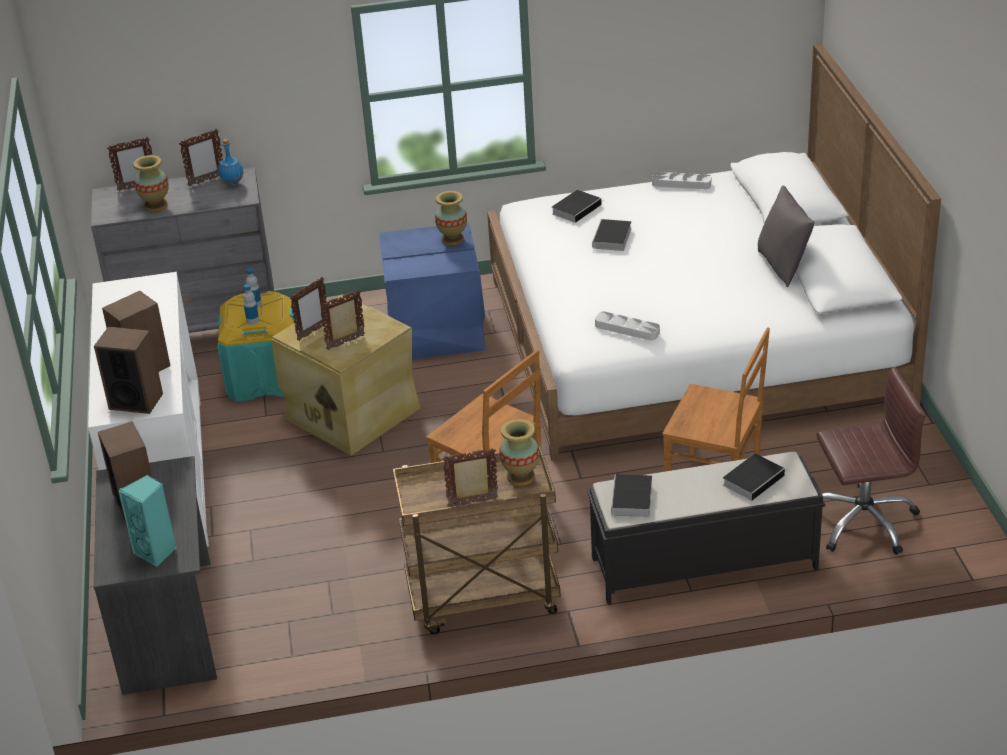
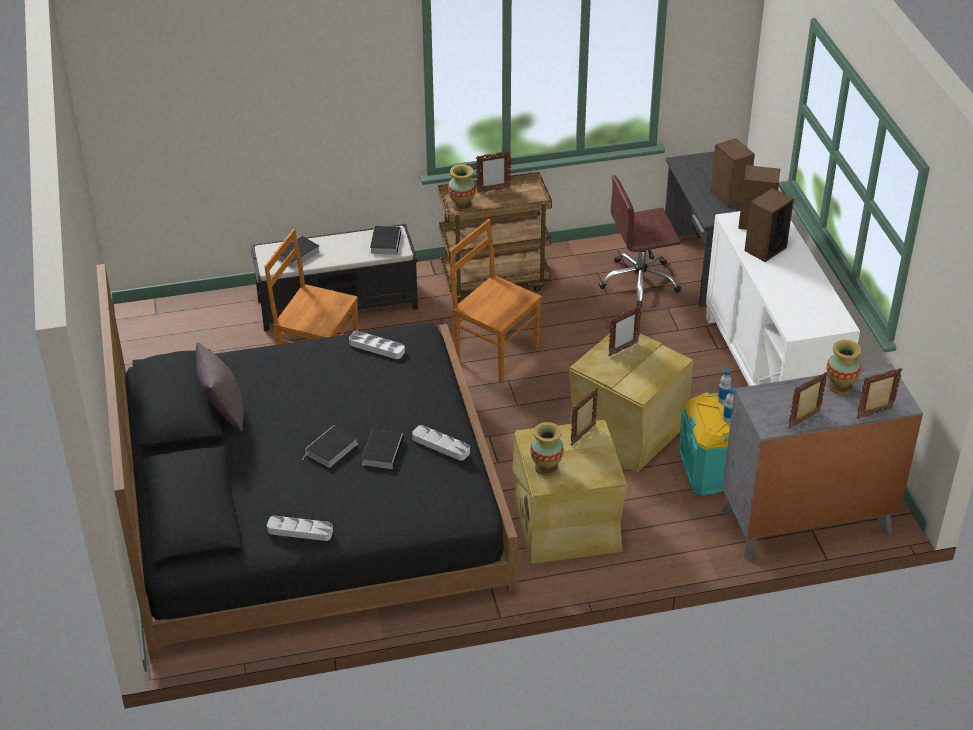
camera: 175 degrees right, 5 degrees up
turquoise speaker [118,475,177,567] -> none
blue bottle [218,139,244,186] -> none
picture frame [290,277,327,341] -> picture frame moved to [571,387,598,446]
blue storage box [379,223,486,359] -> beige storage box [512,420,627,564]
white bed [487,43,941,461] -> black bed [96,264,517,660]
book [552,190,604,223] -> book moved to [302,425,358,468]
brown office chair [817,367,926,555] -> brown office chair moved to [599,175,681,307]
none -> grey tray [412,425,470,461]

